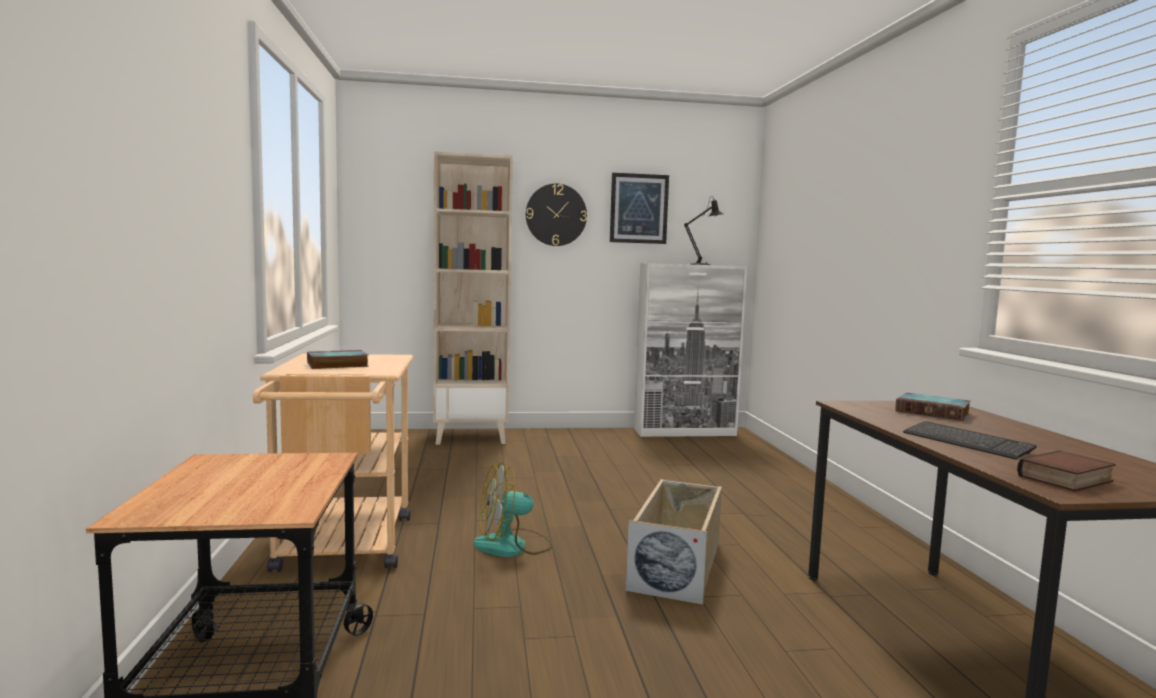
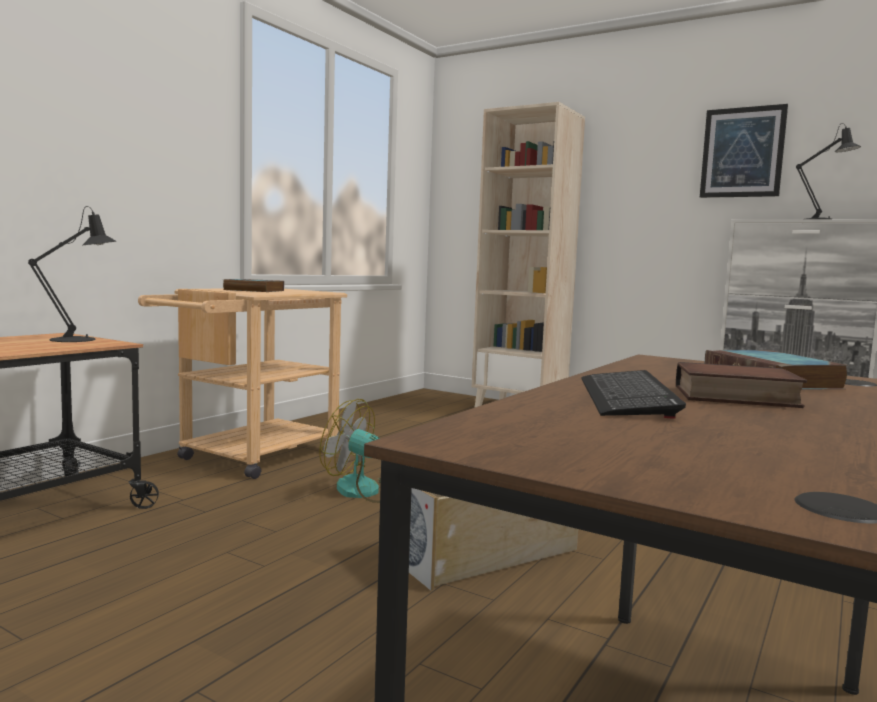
camera: 40 degrees right, 0 degrees up
wall clock [526,183,587,246] -> none
book [1017,451,1116,492] -> book moved to [676,362,807,408]
none -> black table lamp [28,206,116,342]

